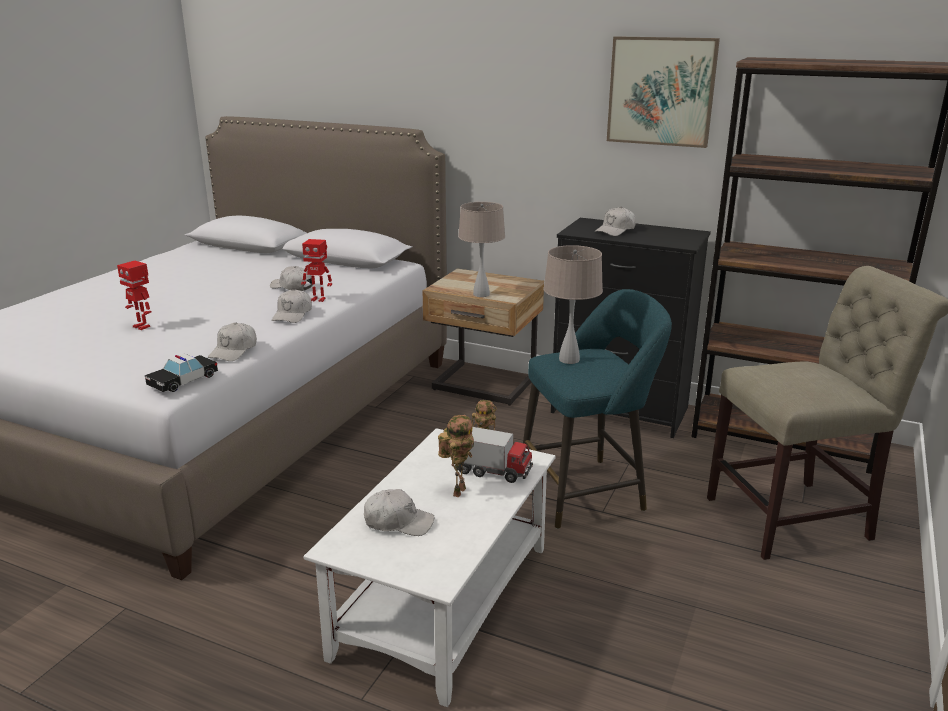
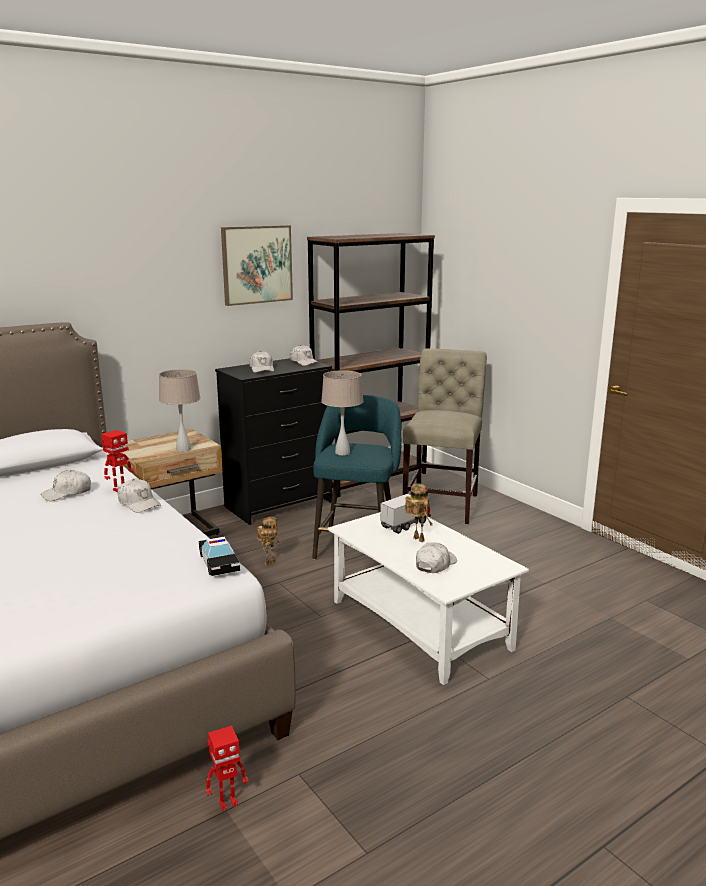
camera: 60 degrees left, 5 degrees down
toy robot [117,260,152,330] -> toy robot moved to [206,726,249,811]
white cap [208,323,257,361] -> white cap moved to [290,345,319,366]

